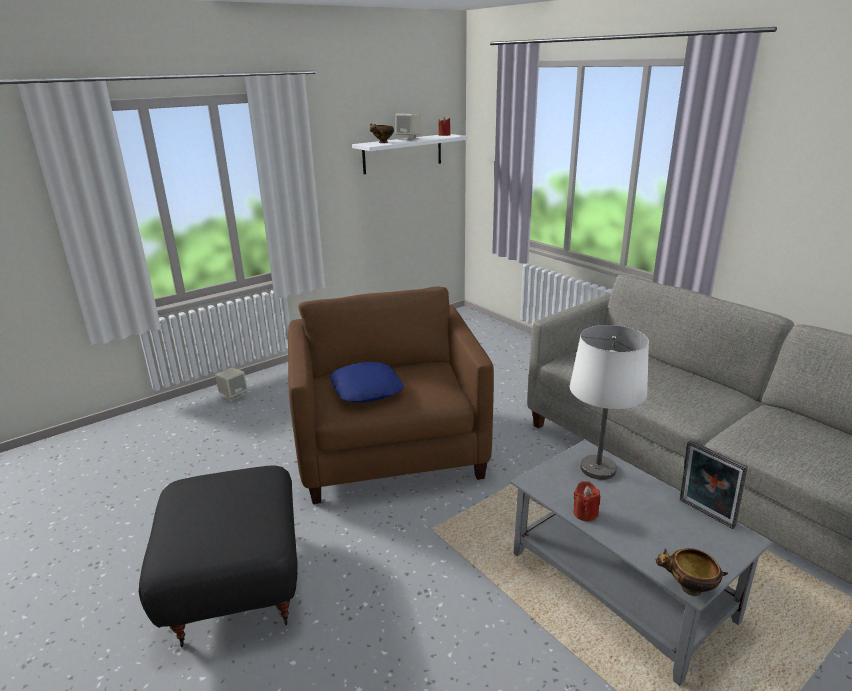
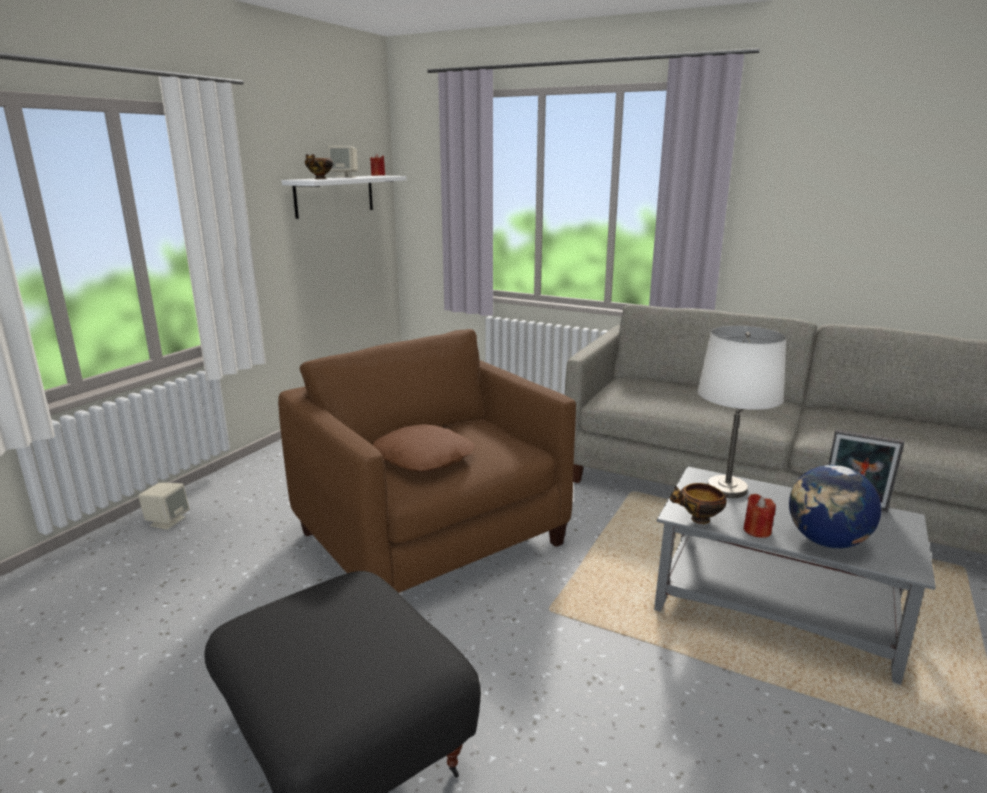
camera: 25 degrees left, 5 degrees down
blue pillow [330,362,404,402] -> brown pillow [373,424,475,472]
bowl [655,548,728,596] -> bowl moved to [670,483,729,524]
none -> globe [789,465,881,548]

